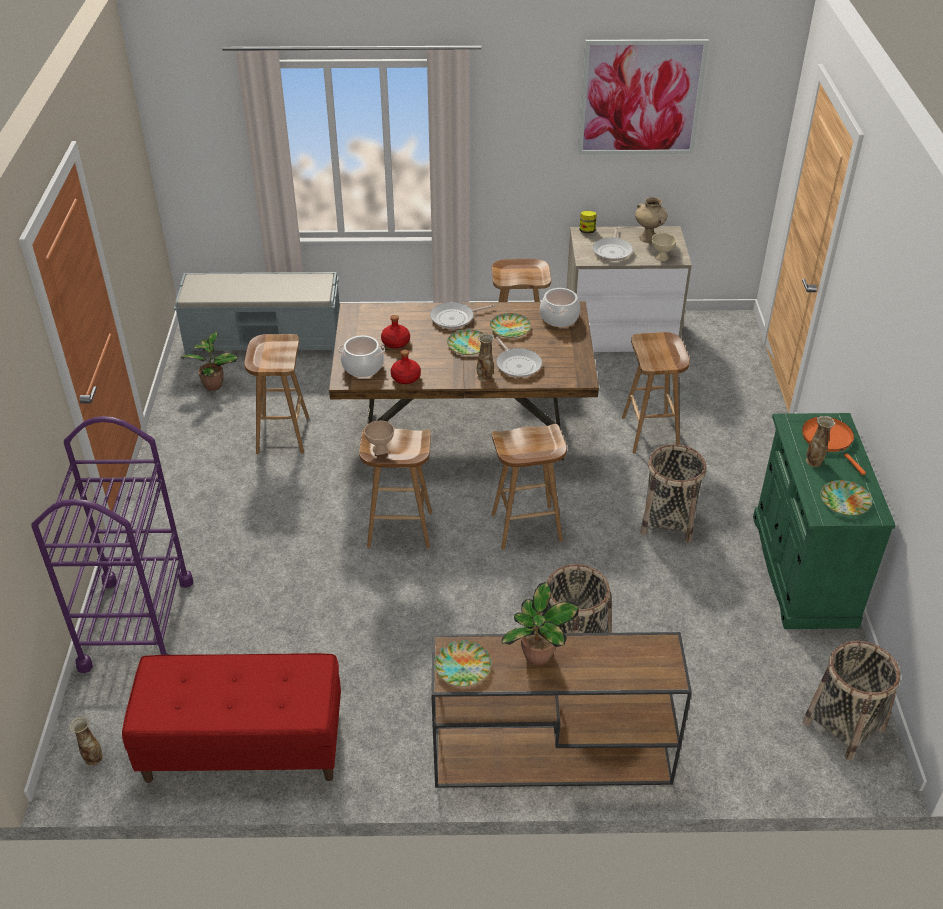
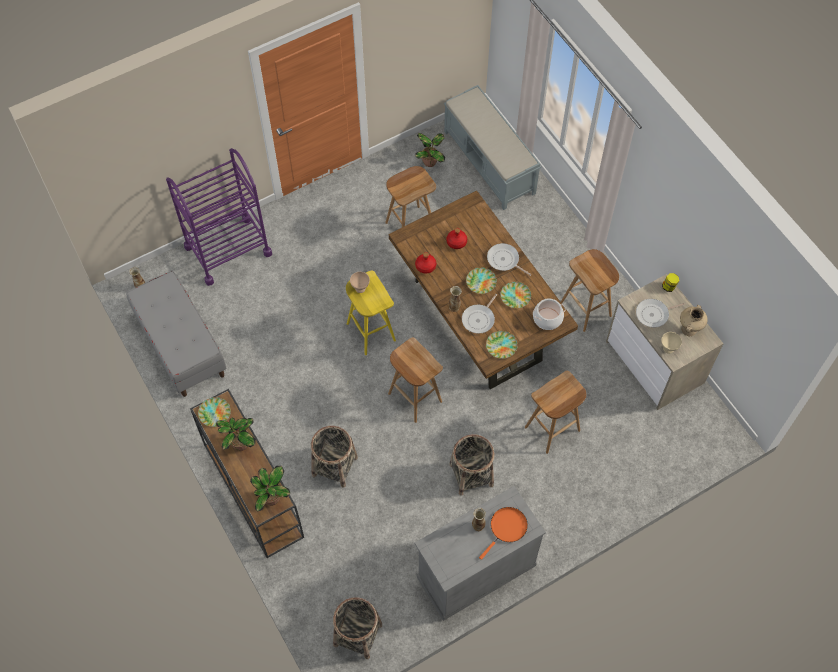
camera: 60 degrees right, 20 degrees up
red bench [122,653,341,783] -> grey bench [126,271,227,397]
cooking pot [338,335,385,377] -> none
brown stool [359,429,432,549] -> yellow stool [346,270,396,355]
picture [578,39,709,154] -> none
green cabinet [753,413,896,629] -> grey cabinet [414,486,546,621]
plate [821,480,872,516] -> plate moved to [486,331,518,359]
none -> potted plant [250,466,290,512]

